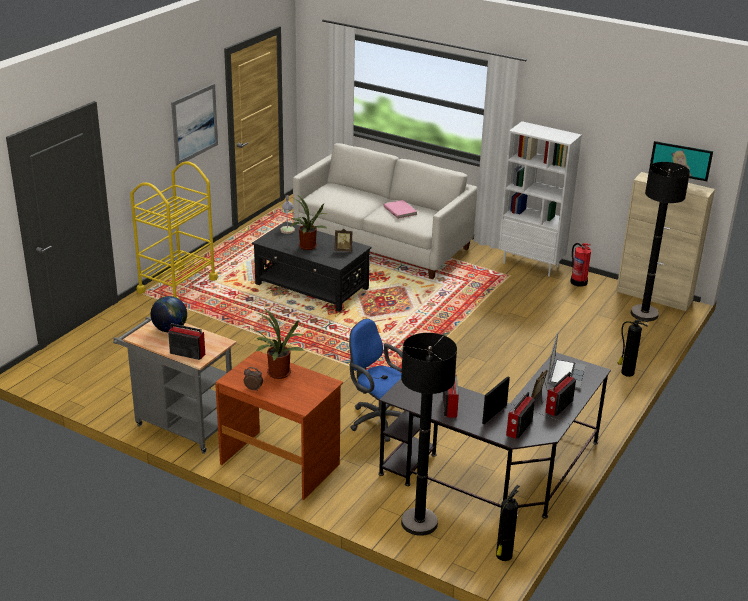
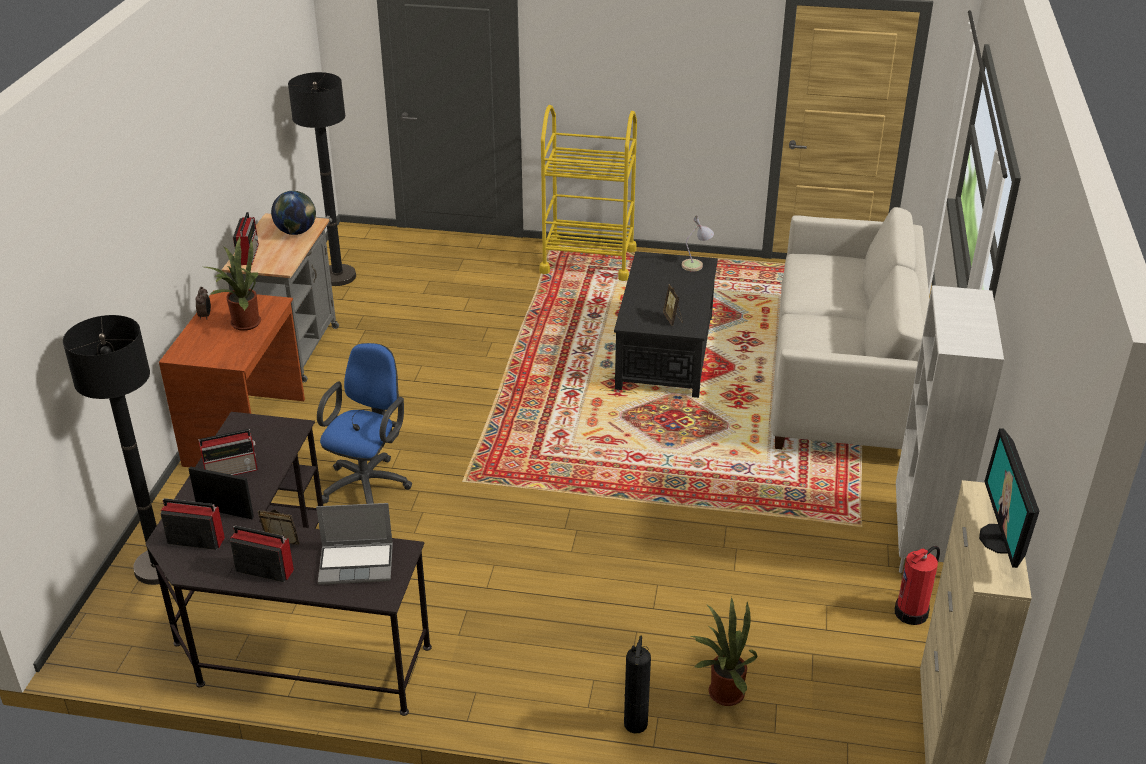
camera: 70 degrees right, 5 degrees up
picture [171,83,218,166] -> none
potted plant [287,195,328,250] -> potted plant moved to [691,597,757,706]
pink book [383,200,417,219] -> none
fire extinguisher [496,485,519,561] -> none
black floor lamp [631,162,690,321] -> black floor lamp moved to [288,72,356,286]

